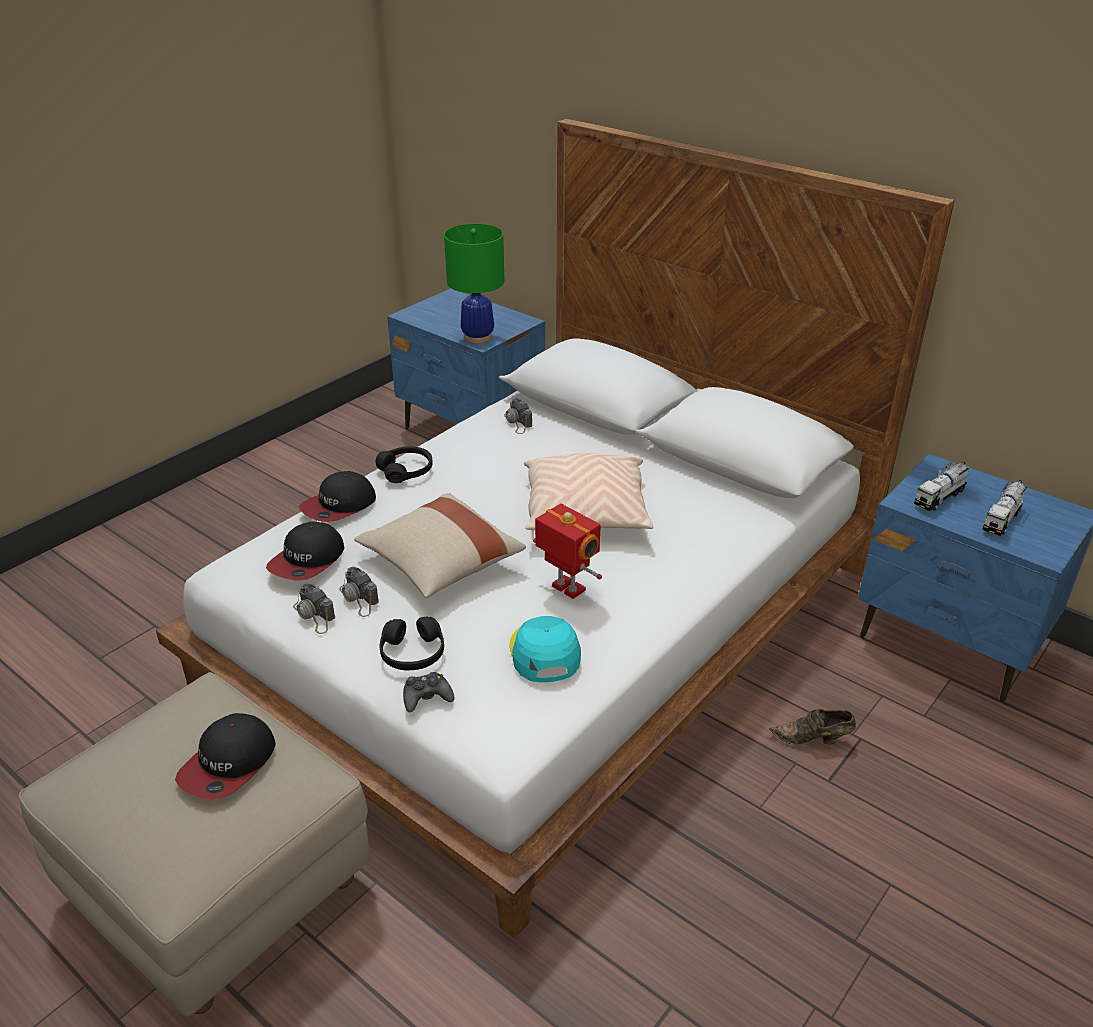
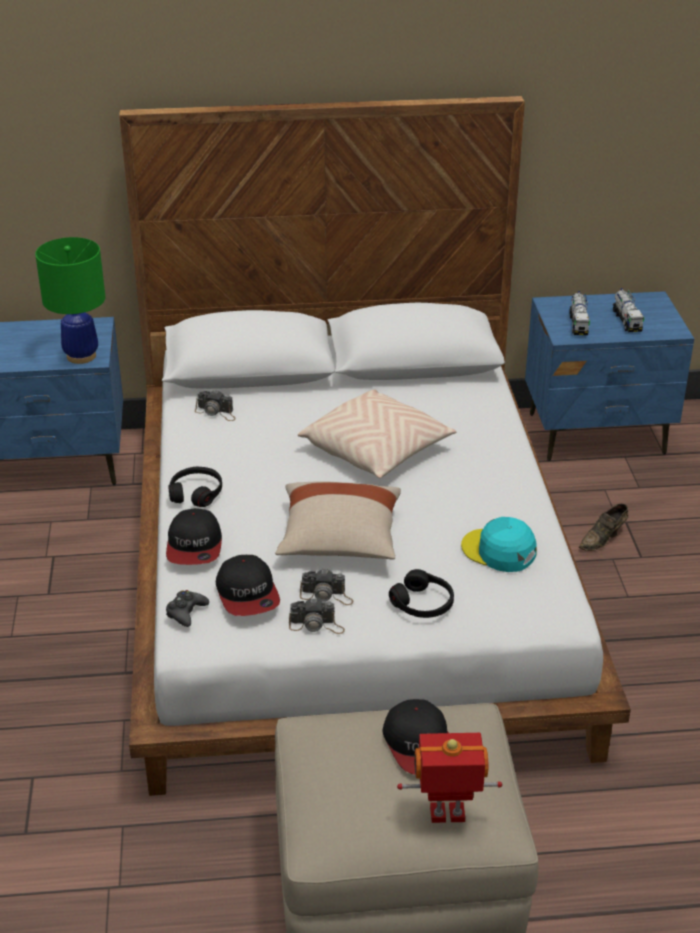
camera: 45 degrees left, 0 degrees up
black game controller [403,672,454,712] -> black game controller moved to [166,590,209,627]
toy robot [533,504,602,599] -> toy robot moved to [397,733,502,823]

